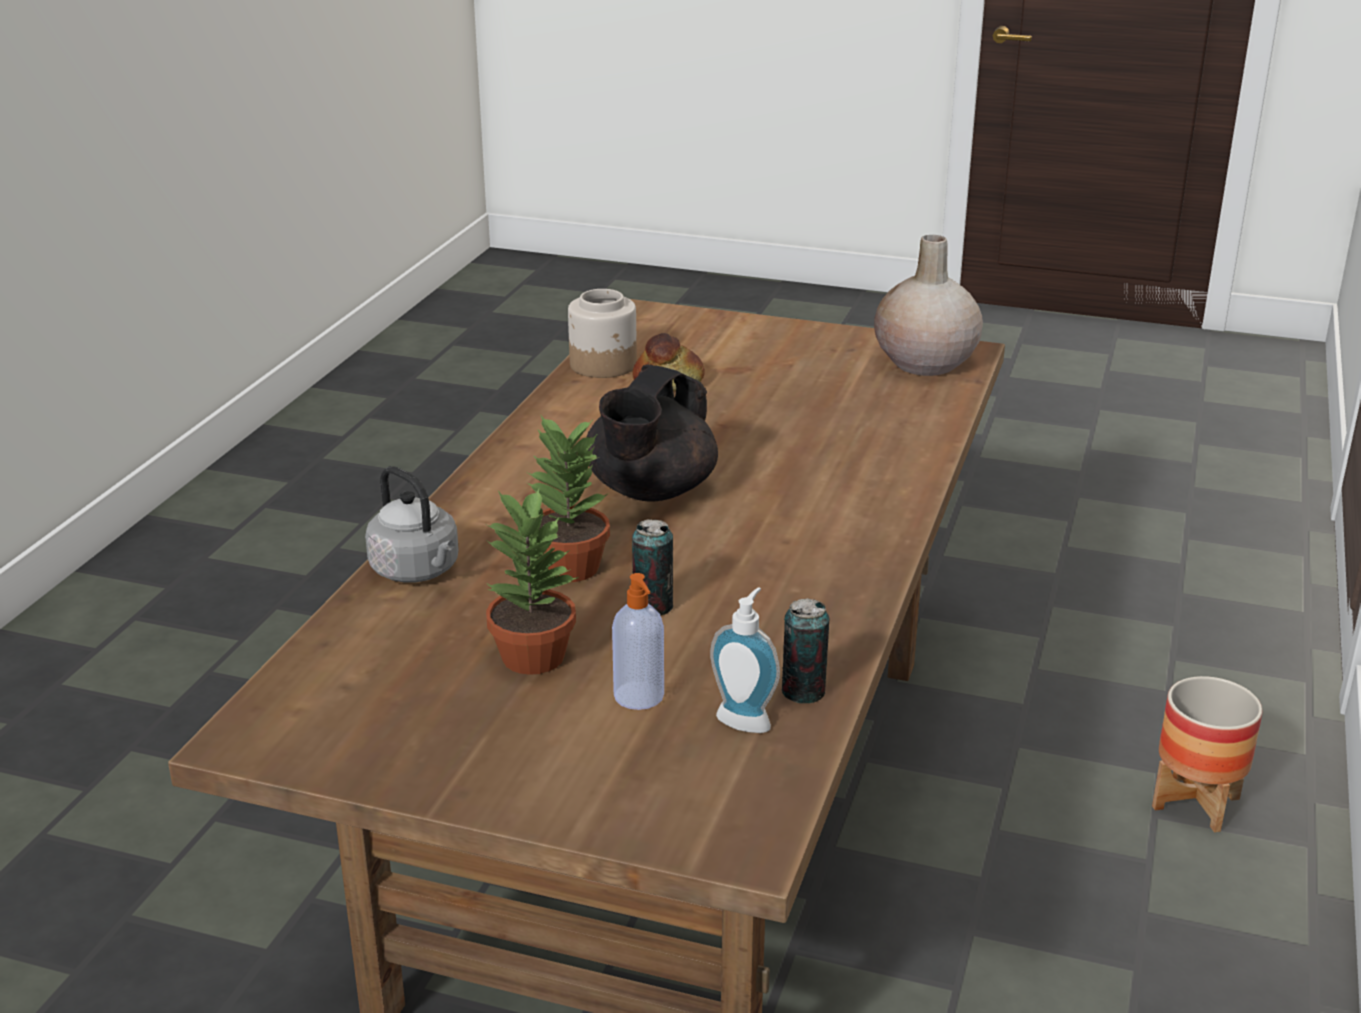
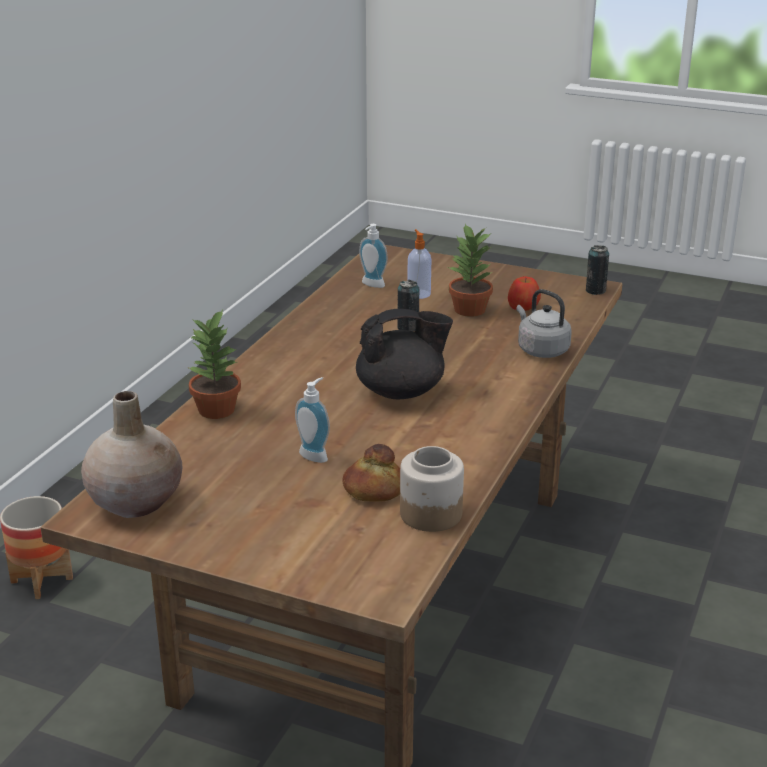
camera: 175 degrees left, 0 degrees up
potted plant [526,416,610,582] -> potted plant moved to [187,309,241,419]
black teapot [587,364,718,502] -> black teapot turned 45 degrees clockwise [356,309,453,399]
can [782,598,829,703] -> can moved to [586,245,610,295]
none -> soap dispenser [295,377,330,463]
none -> apple [508,277,541,311]

